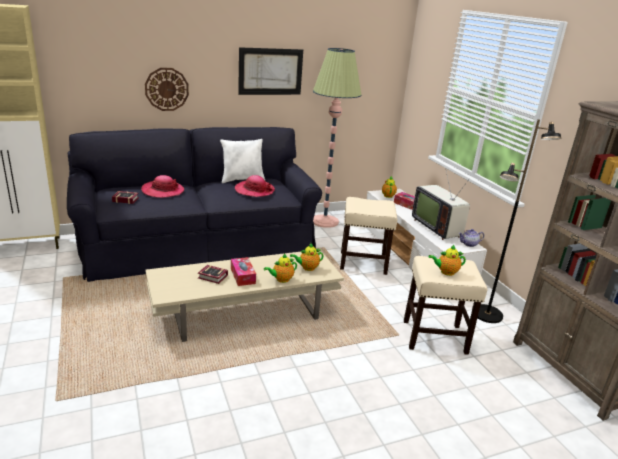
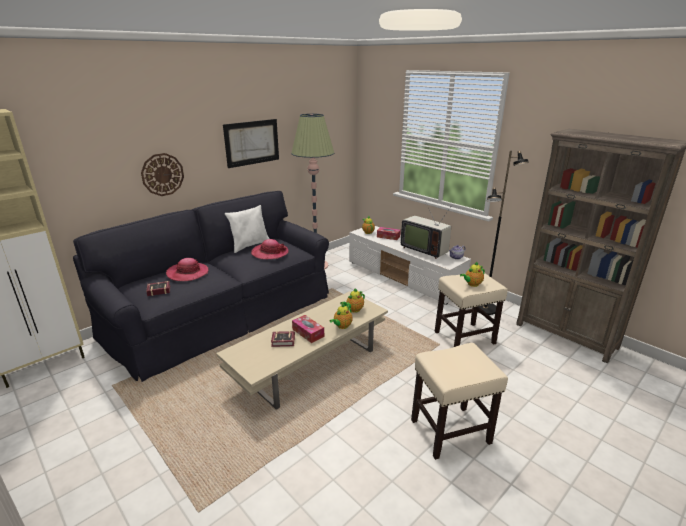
camera: 20 degrees left, 0 degrees up
beige stool [340,197,397,275] -> beige stool moved to [411,343,508,460]

